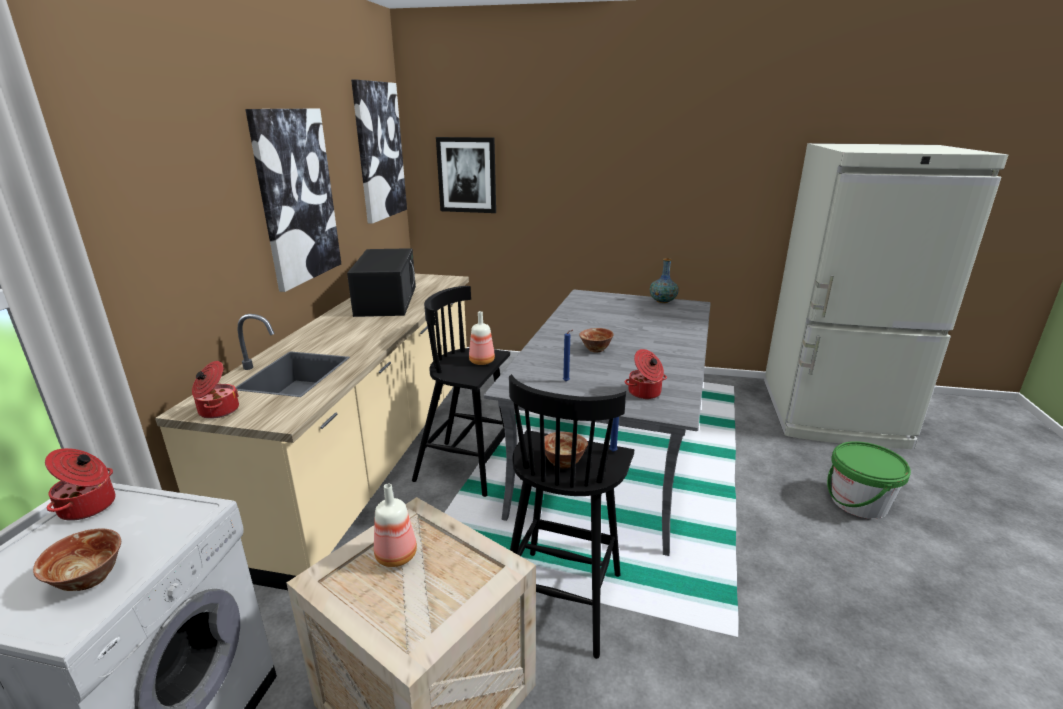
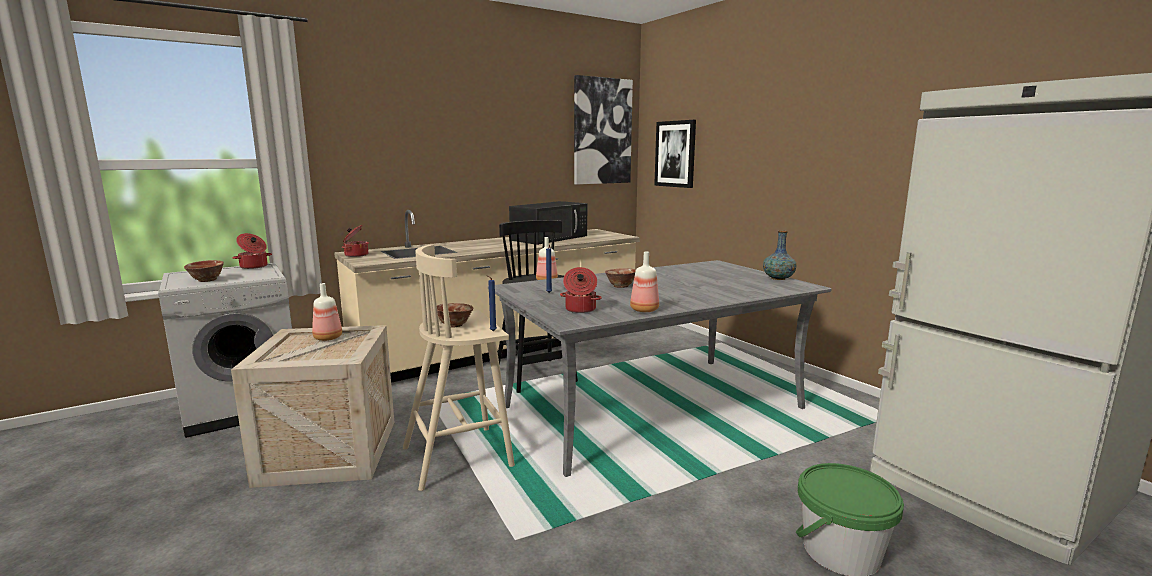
camera: 45 degrees right, 10 degrees down
picture [245,109,341,292] -> none
black stool [509,374,634,659] -> beige stool [403,245,515,491]
none -> bottle [630,252,659,312]

